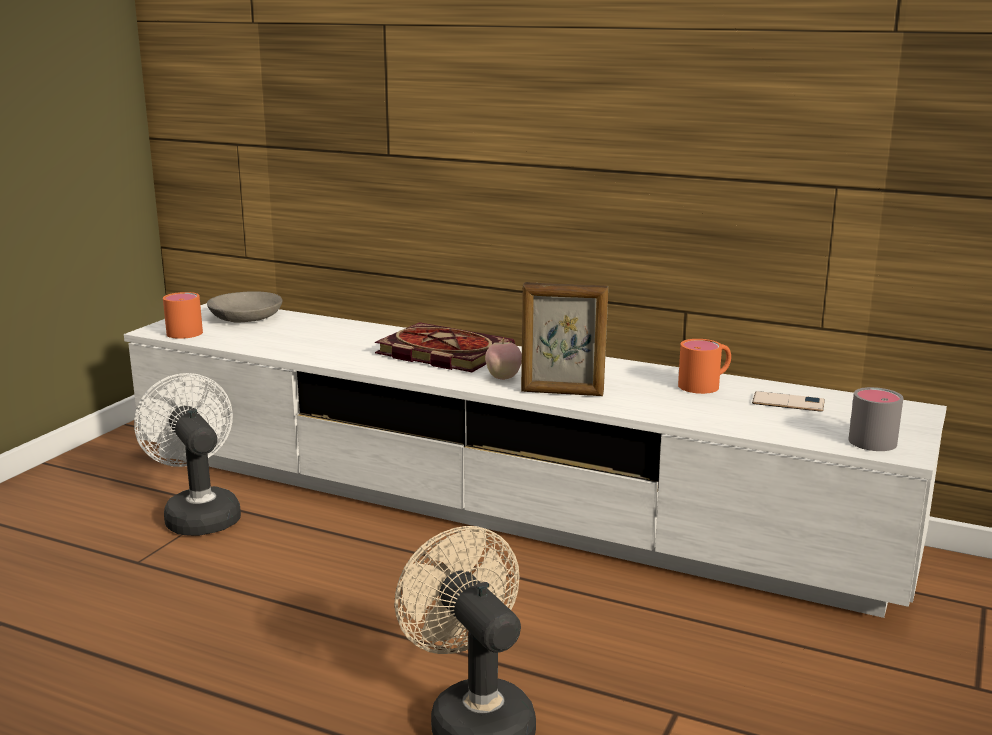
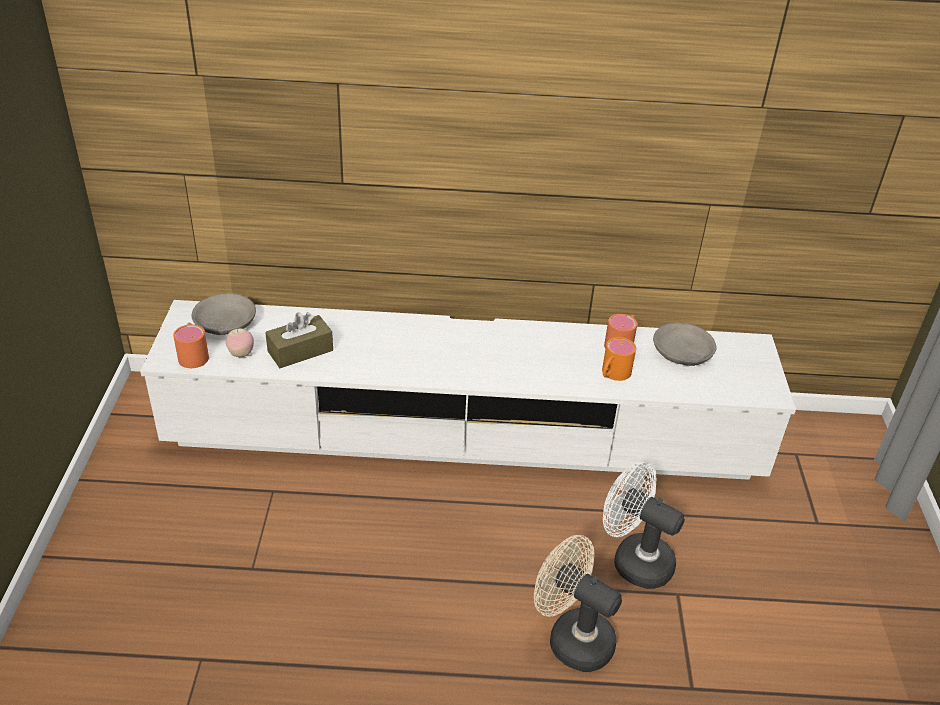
camera: 25 degrees left, 20 degrees up
white fan [134,373,241,536] -> white fan moved to [603,462,685,589]
book [375,322,515,372] -> none
apple [485,337,522,380] -> apple moved to [226,328,254,357]
picture frame [521,282,608,396] -> none
phone [752,391,825,412] -> grey bowl [653,323,716,366]
grey mug [848,387,903,451] -> none
none -> brown tissue box [265,312,333,368]
none -> orange mug [602,337,636,381]

